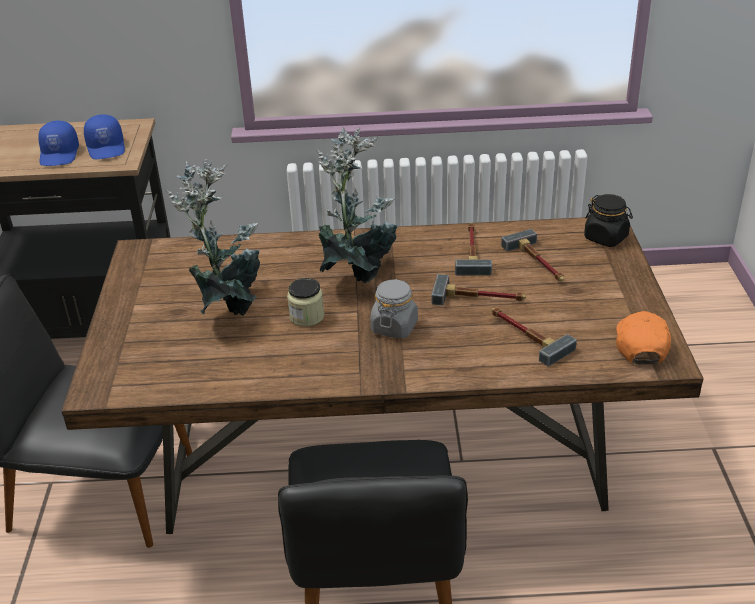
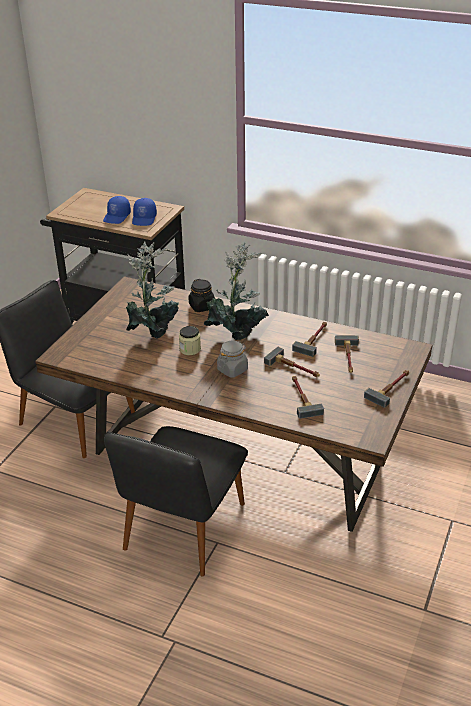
camera: 25 degrees right, 0 degrees up
black jar [584,194,633,247] -> black jar moved to [189,279,215,312]
orange cap [616,311,671,365] -> none
none -> hammer [364,370,409,408]

